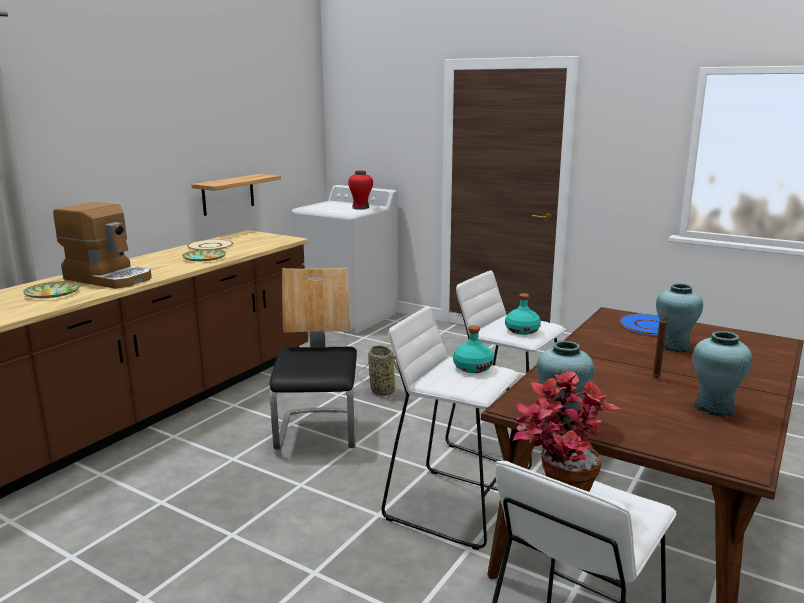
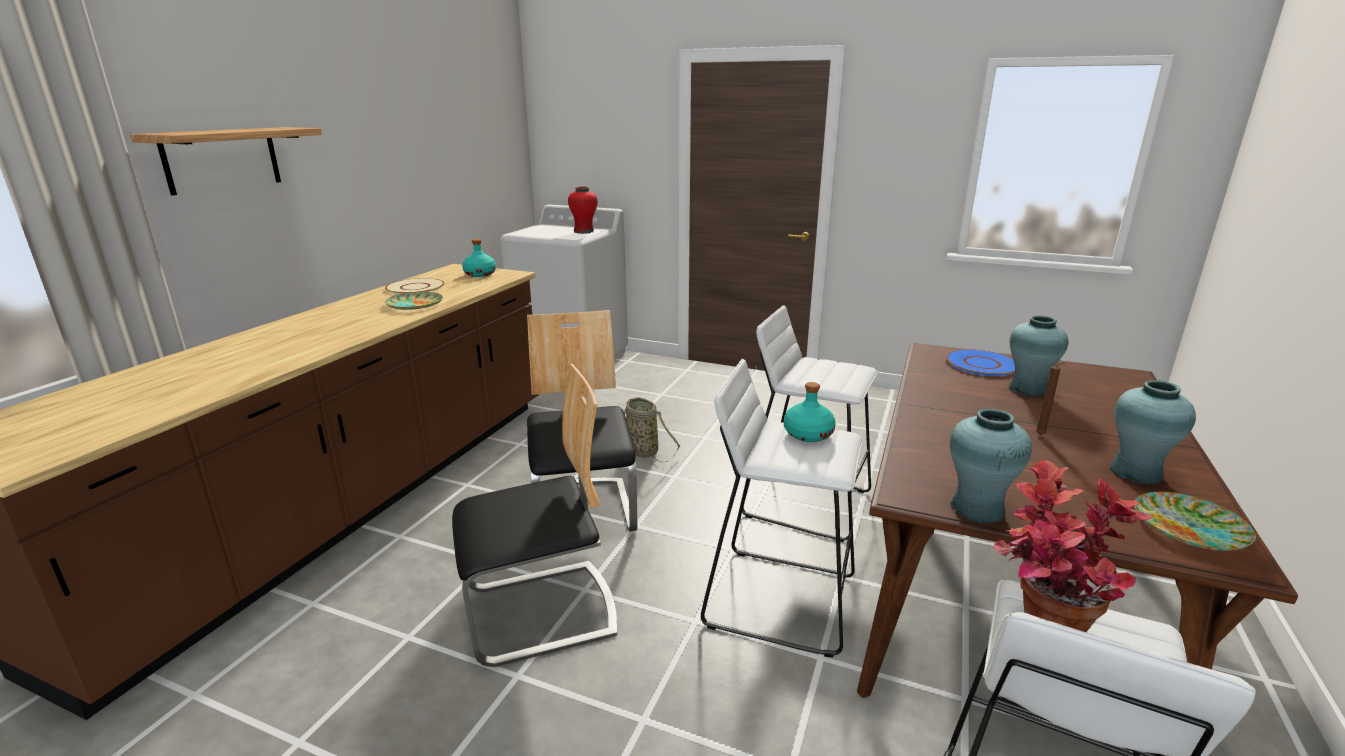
camera: 10 degrees left, 5 degrees up
plate [23,281,80,298] -> plate moved to [1135,492,1256,551]
coffee machine [53,202,152,289] -> none
shelf [191,174,281,216] -> shelf moved to [130,127,322,195]
turquoise bottle [505,293,541,335] -> turquoise bottle moved to [462,239,496,277]
none -> chair [452,364,617,667]

